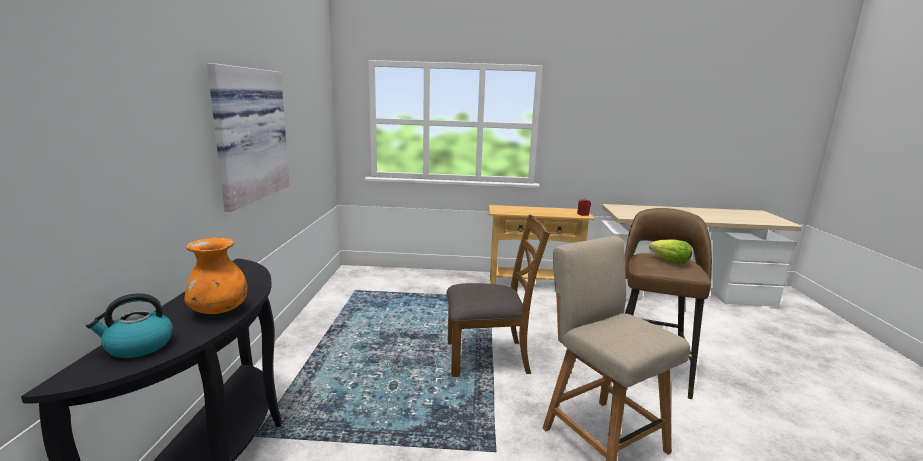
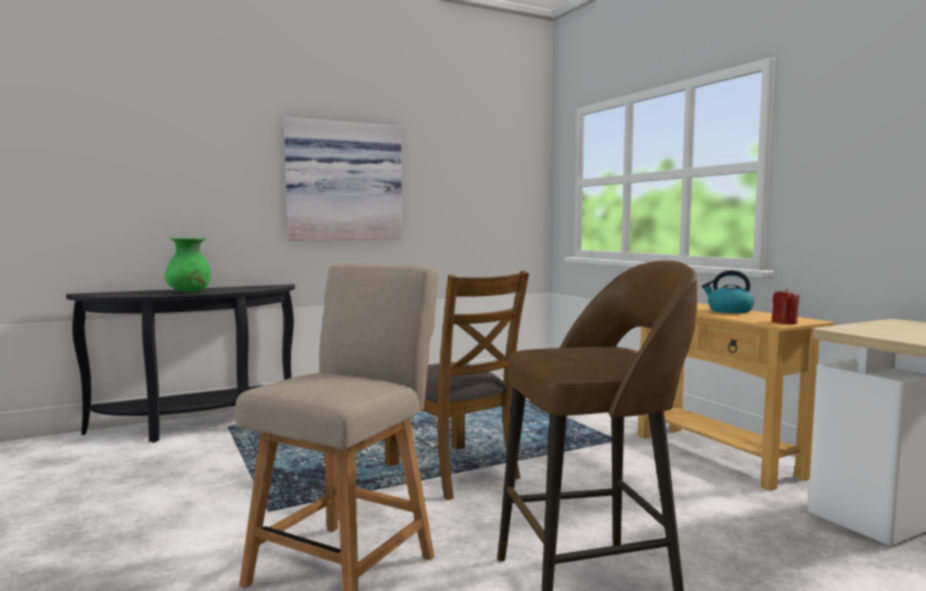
camera: 60 degrees right, 10 degrees down
kettle [86,293,173,358] -> kettle moved to [702,270,754,313]
orange vase [185,237,248,314] -> green vase [165,238,211,293]
lettuce [649,239,692,265] -> none

